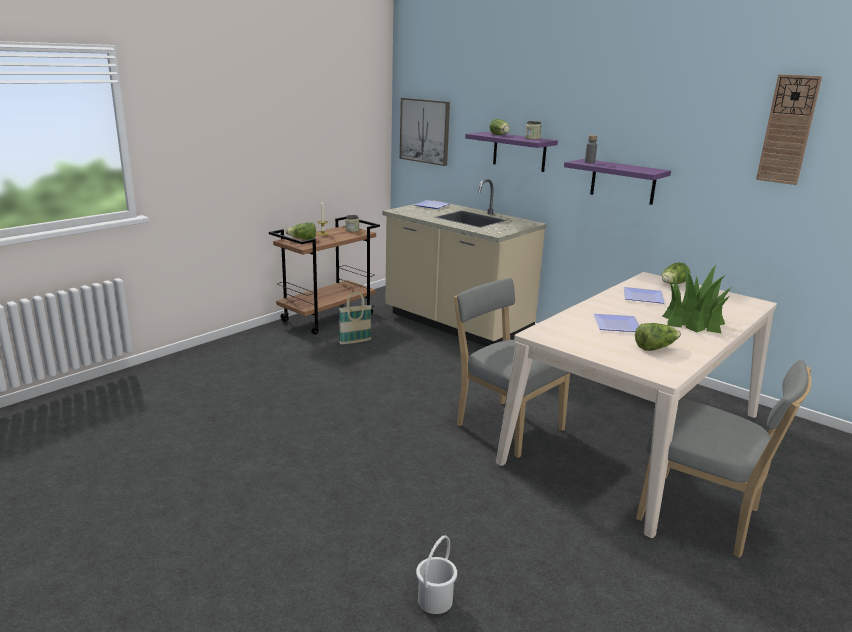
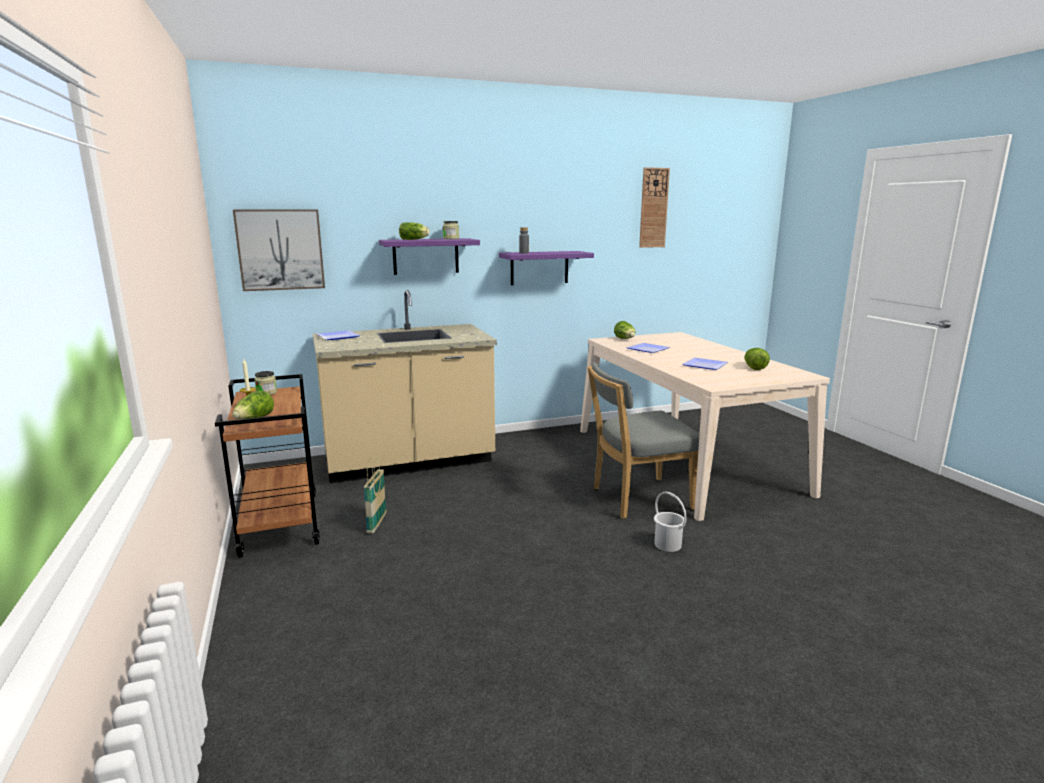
camera: 60 degrees left, 5 degrees down
white bucket [416,535,457,614] -> white bucket moved to [654,492,687,552]
grey chair [636,360,812,558] -> none
potted plant [662,263,731,334] -> none

